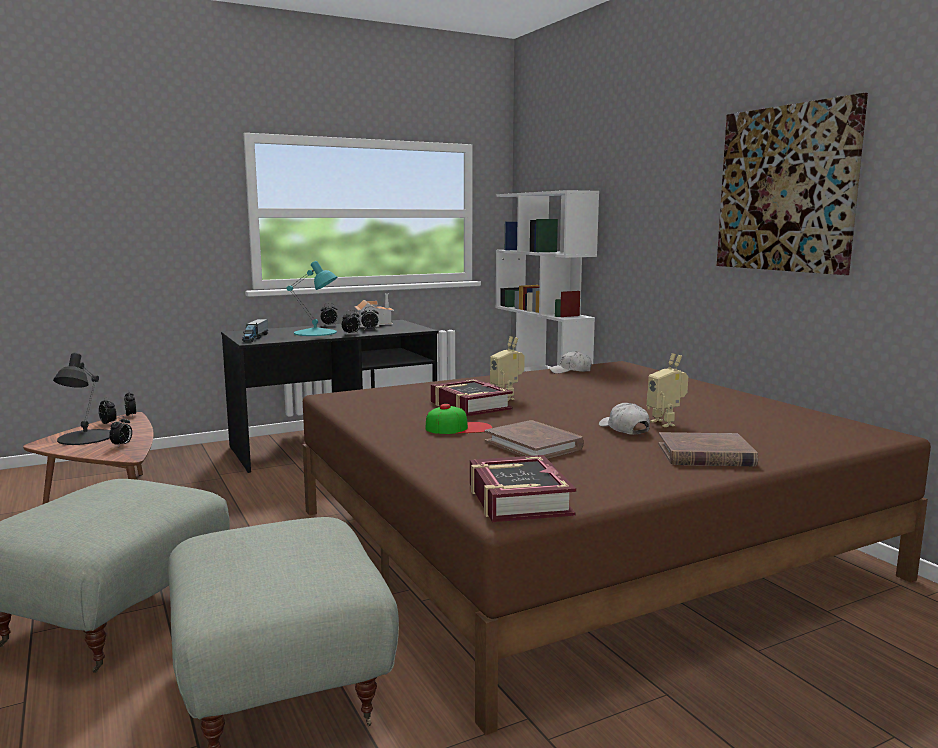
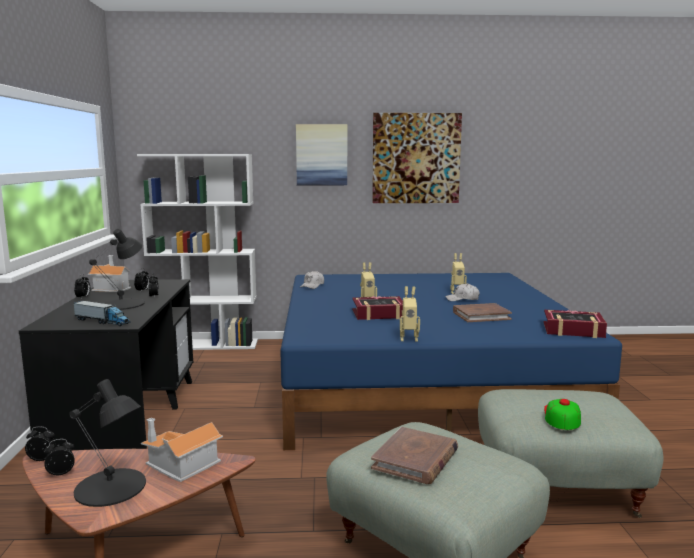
camera: 65 degrees left, 0 degrees up
alarm clock [109,416,132,448] -> toy house [141,418,223,482]
turquoise table lamp [287,261,337,336] -> black table lamp [89,229,145,310]
brown bed [303,361,931,736] -> blue bed [280,273,622,450]
cap [426,404,493,434] -> cap moved to [544,399,581,430]
brown book [658,432,758,466] -> brown book moved to [371,427,458,484]
none -> picture [296,124,347,185]
none -> toy robot [400,286,420,342]

